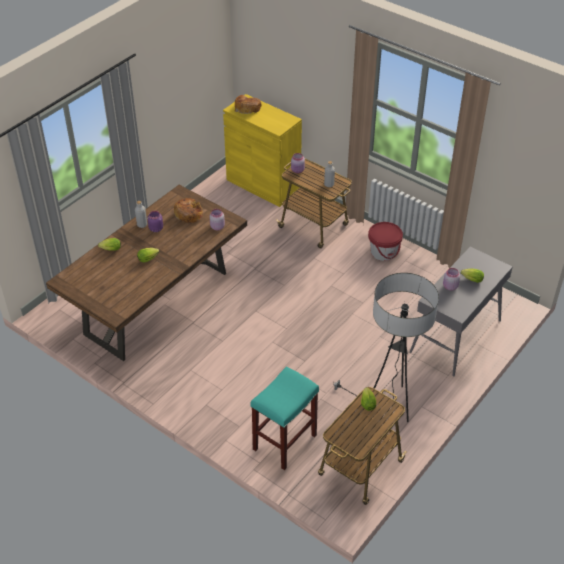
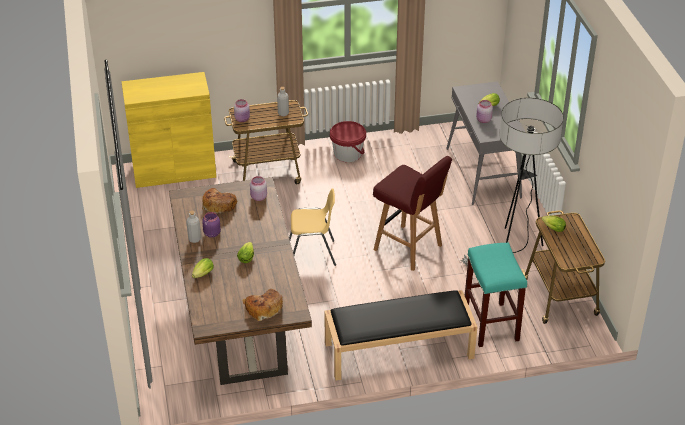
camera: 50 degrees left, 5 degrees down
bread [235,95,262,114] -> bread moved to [243,289,283,321]
none -> yellow chair [289,189,336,266]
none -> black bench [324,290,477,381]
none -> red stool [373,156,452,271]

